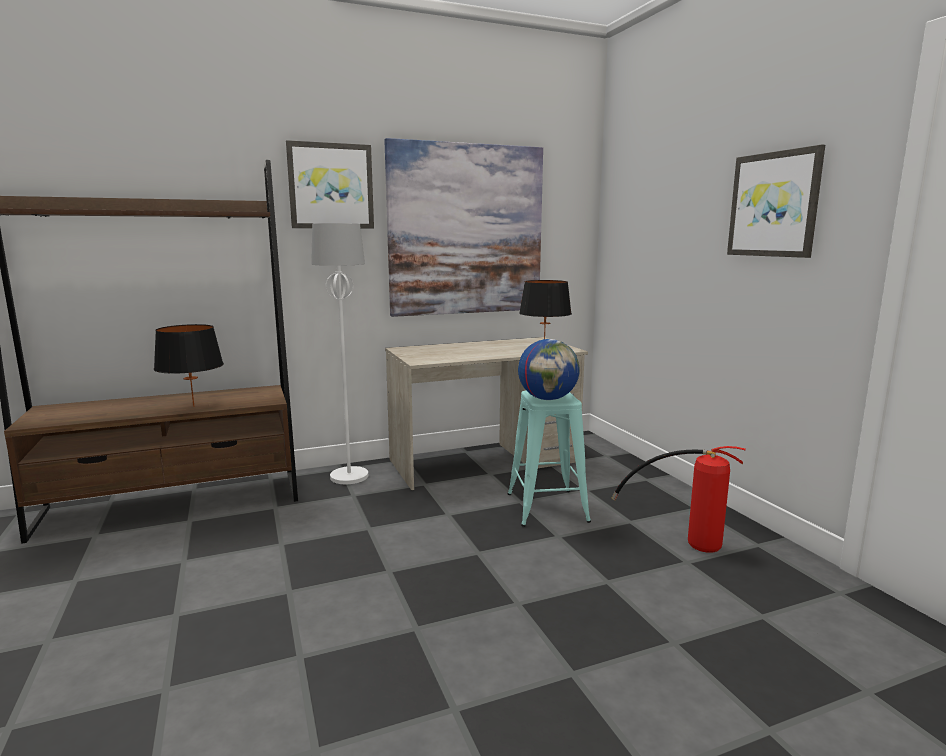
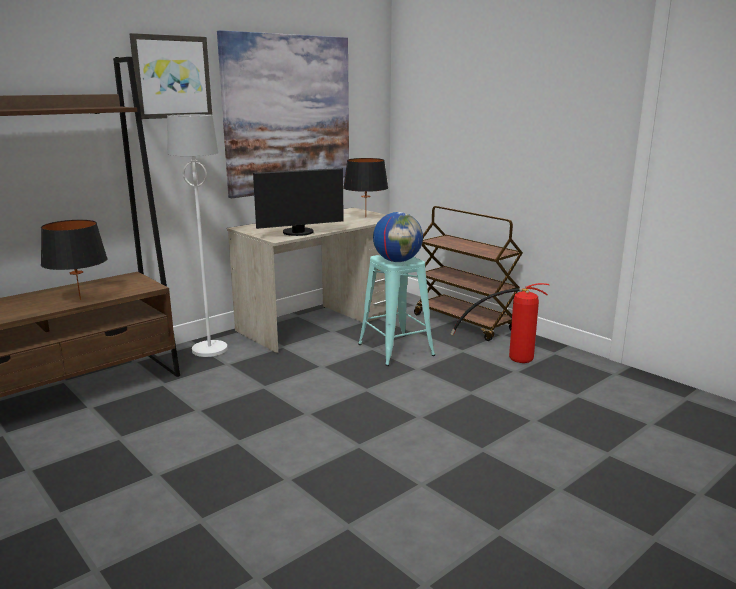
camera: 20 degrees left, 5 degrees up
picture [727,145,825,258] -> none
none -> monitor [253,168,344,236]
none -> brown cart [414,206,523,341]

